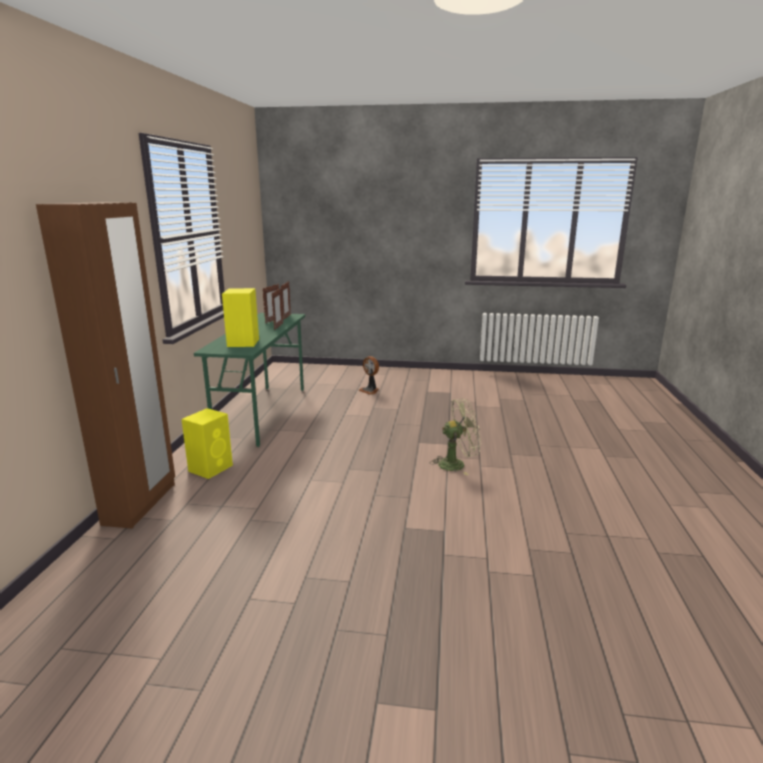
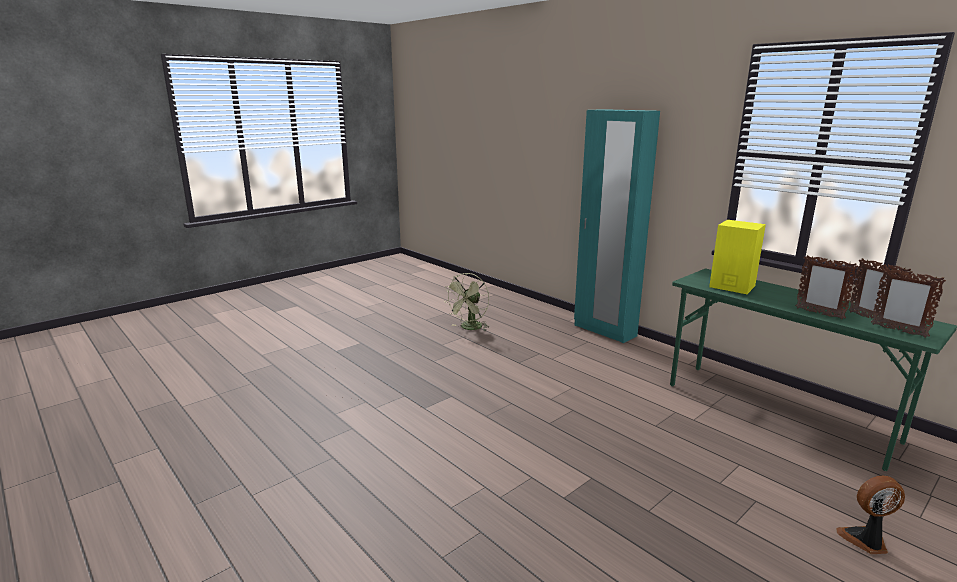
camera: 130 degrees right, 0 degrees up
brown wardrobe [36,202,175,529] -> turquoise wardrobe [574,109,660,343]
yellow speaker [181,408,233,479] -> none
green fan [431,399,481,475] -> green fan moved to [445,273,489,331]

